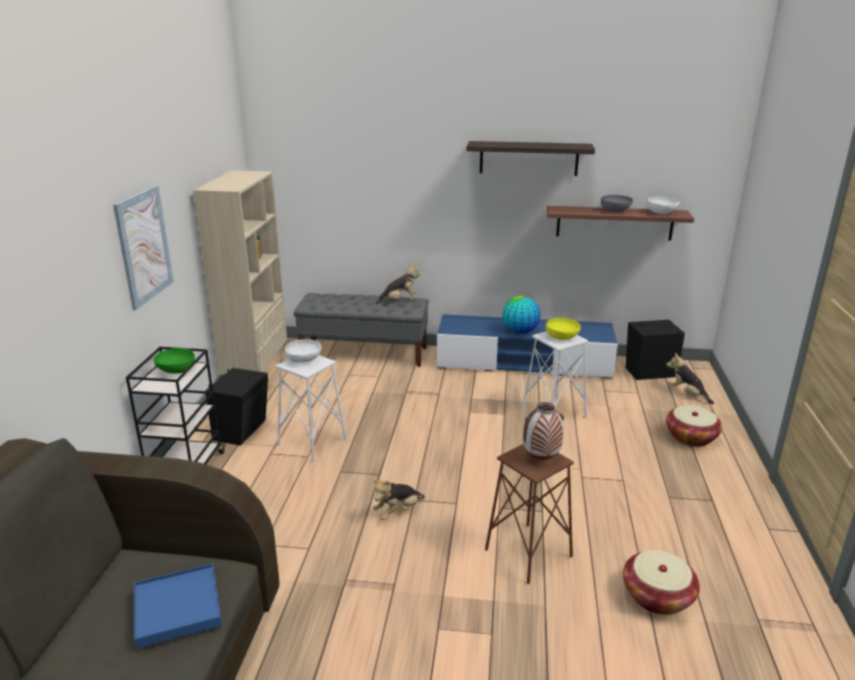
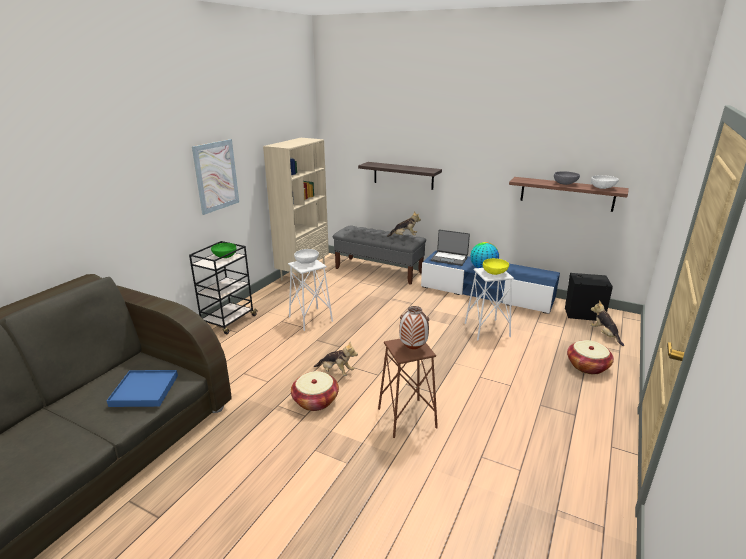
camera: 20 degrees right, 0 degrees up
black speaker [205,368,268,446] -> none
plush toy [372,480,425,520] -> plush toy turned 135 degrees counterclockwise [314,342,358,376]
shelf [466,141,595,176] -> shelf moved to [358,162,442,190]
basket [623,550,700,615] -> basket moved to [291,371,339,411]
none -> laptop [431,229,470,266]

